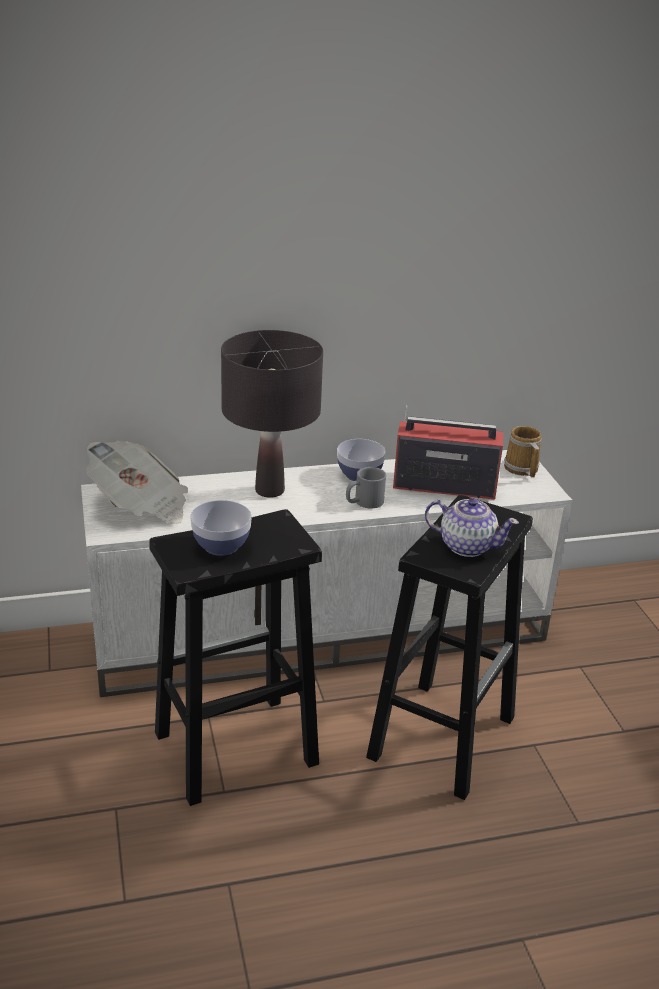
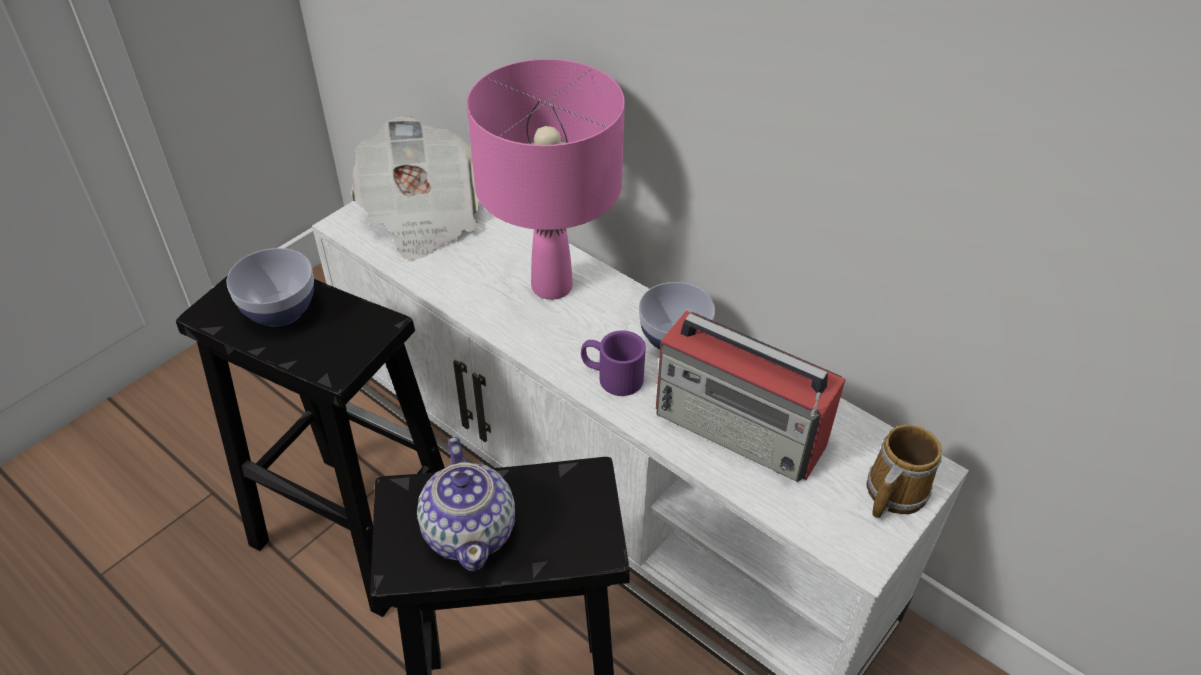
camera: 55 degrees right, 15 degrees up
black table lamp [221,330,323,498] -> pink table lamp [467,59,625,300]
grey mug [346,467,386,508] -> purple mug [581,330,646,396]
radio [393,405,503,500] -> radio turned 150 degrees clockwise [656,311,845,482]

